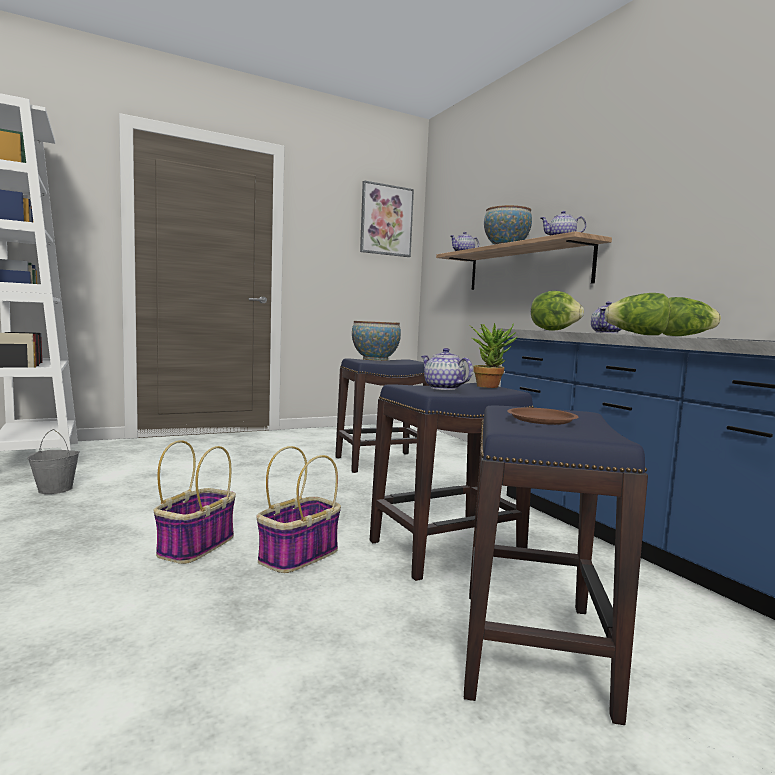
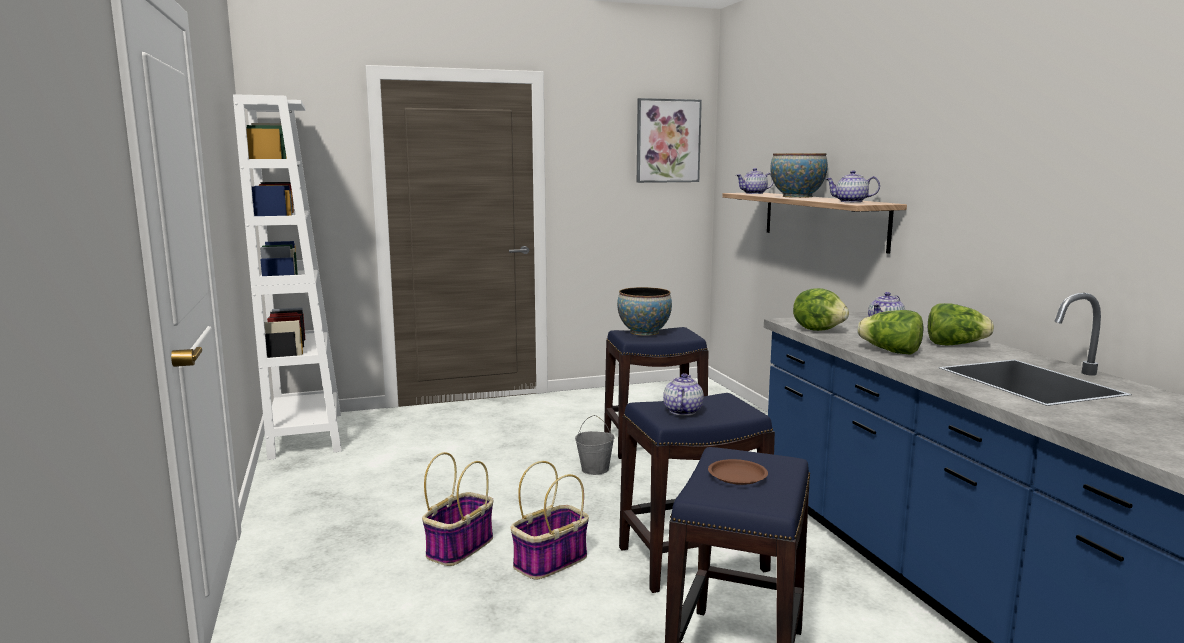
camera: 10 degrees right, 5 degrees up
grey bucket [27,429,80,494] -> grey bucket moved to [575,415,615,475]
teapot [421,348,473,390] -> teapot turned 45 degrees clockwise [663,373,704,416]
potted plant [470,323,518,388] -> none

